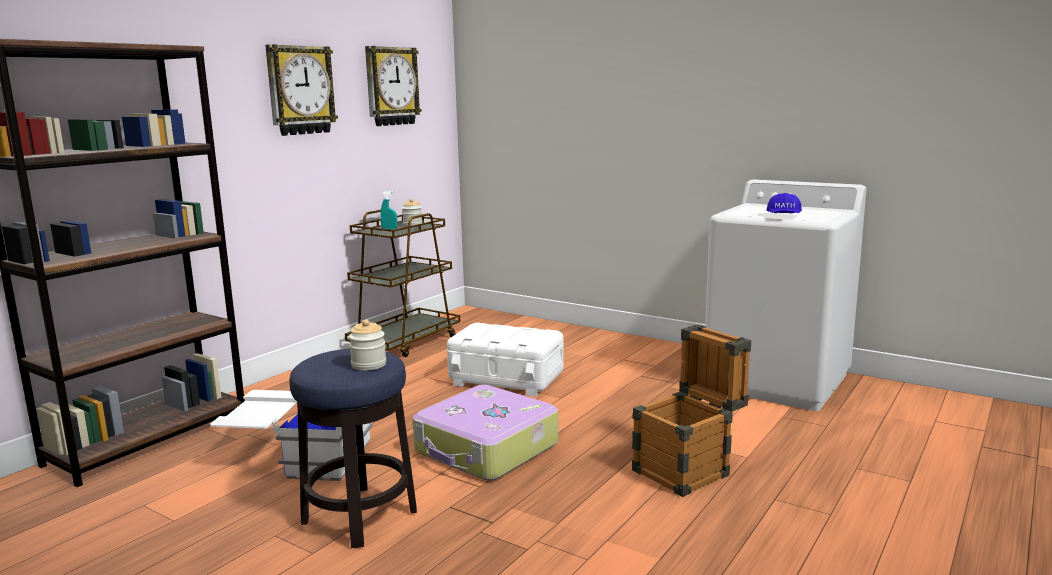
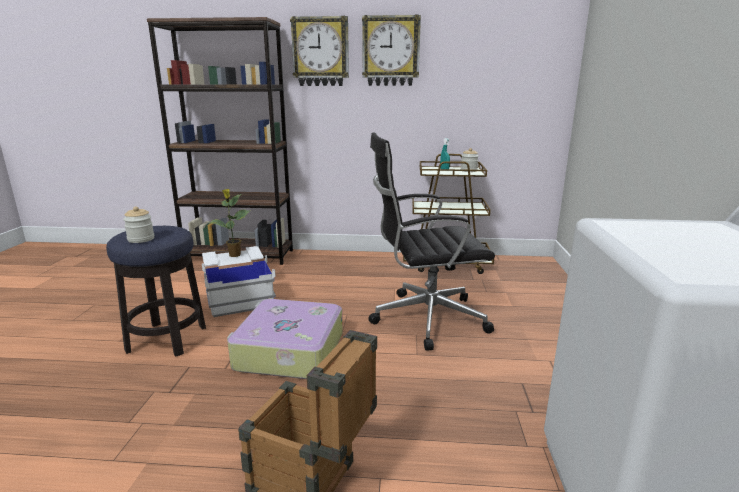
camera: 60 degrees right, 5 degrees up
wall clock [365,46,422,126] -> wall clock moved to [290,16,349,86]
white storage box [447,323,564,396] -> black office chair [368,132,495,351]
blue cap [766,193,802,214] -> none
none -> potted plant [209,189,250,257]

